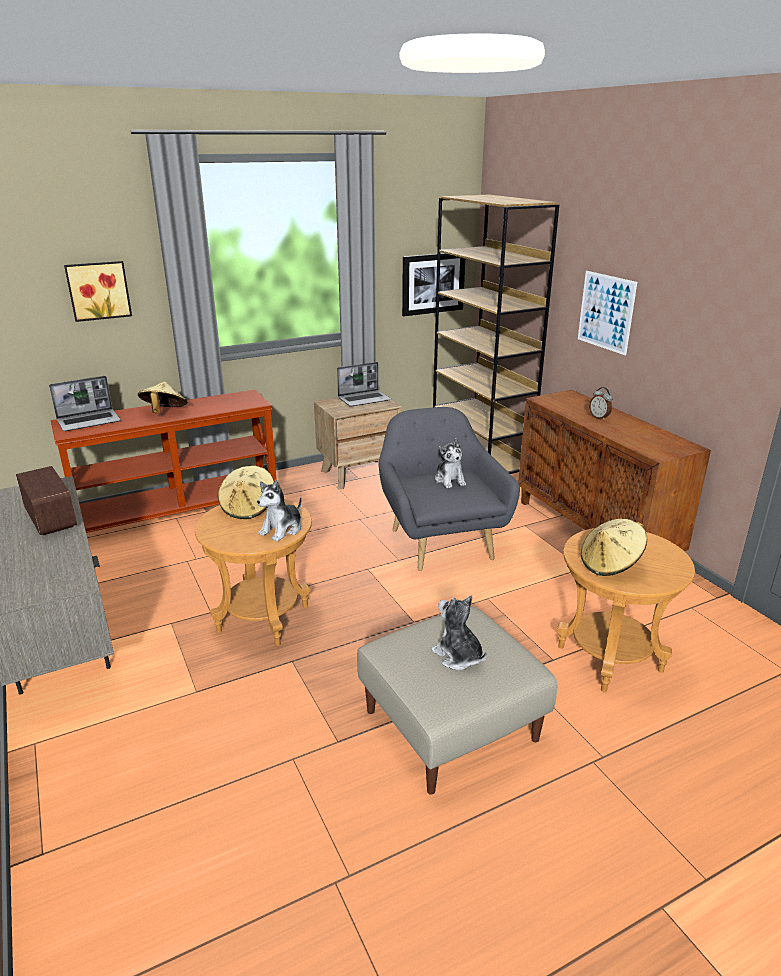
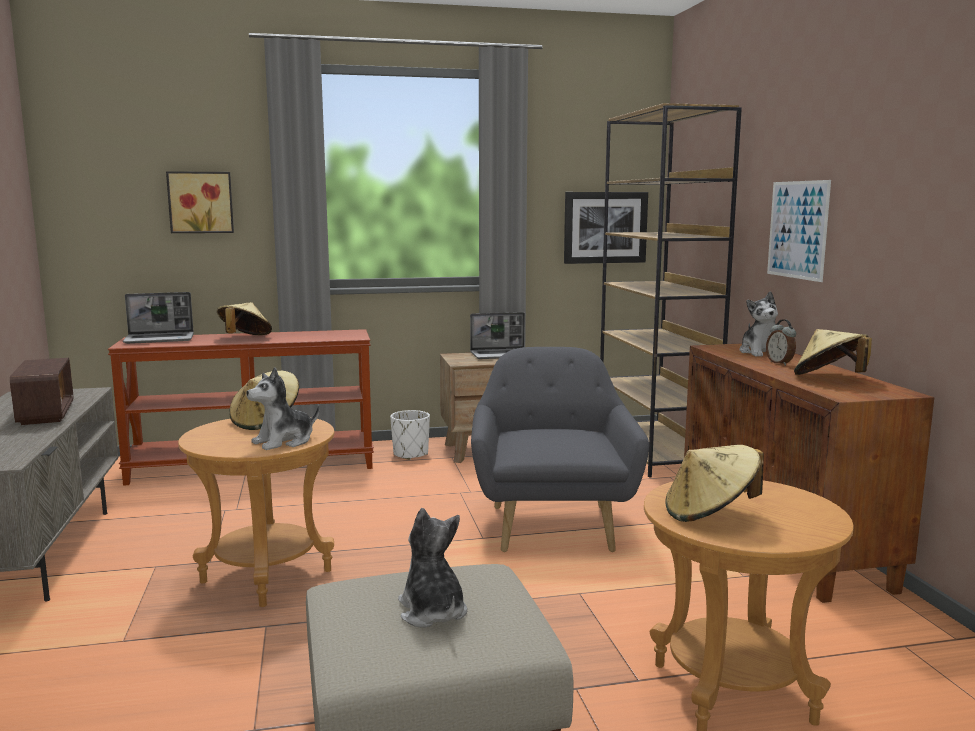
camera: 15 degrees right, 15 degrees down
plush toy [435,438,466,488] -> plush toy moved to [739,291,778,357]
none -> white planter [390,410,430,460]
none -> beige hat [794,329,872,375]

